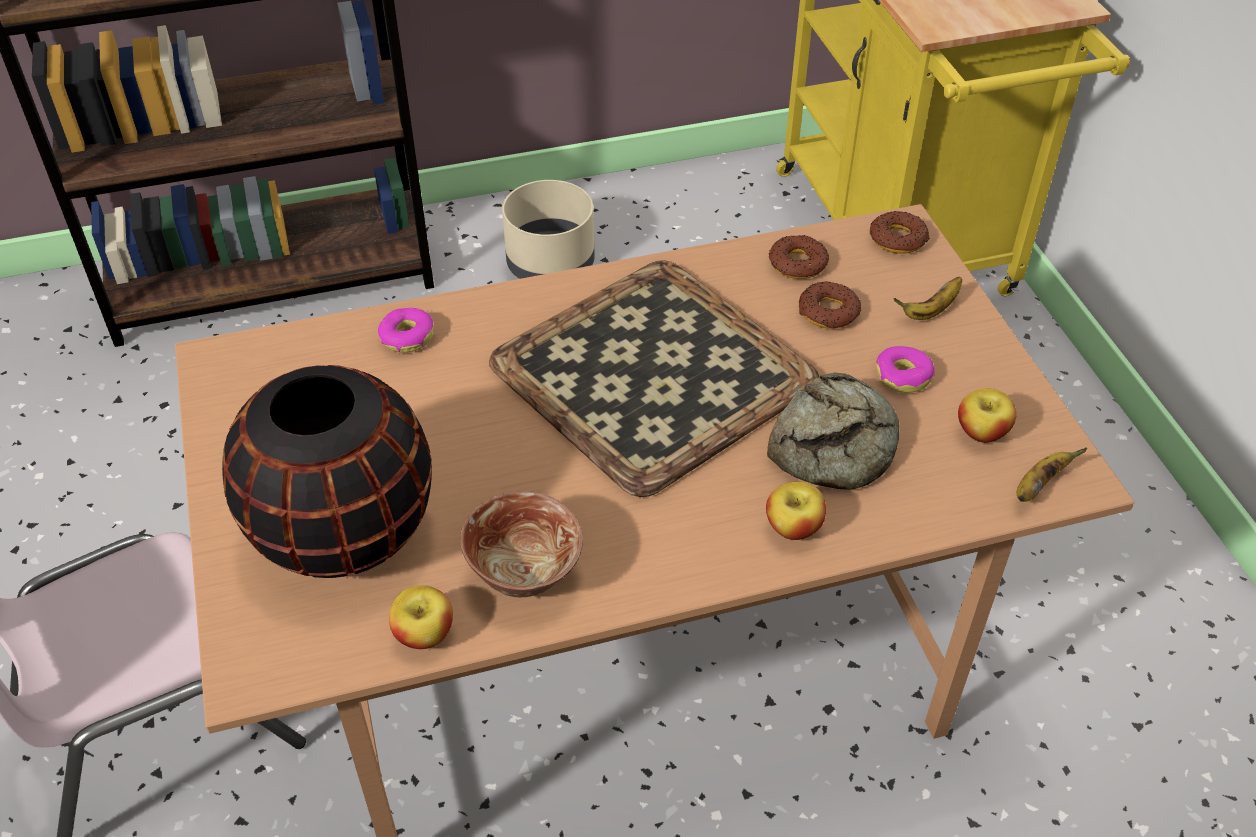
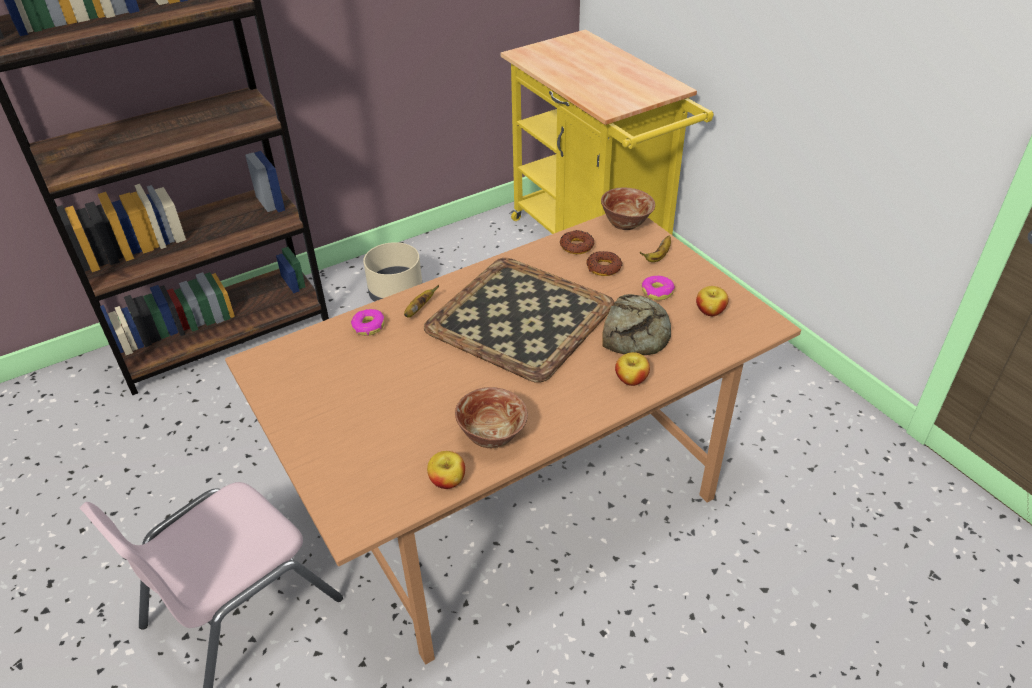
camera: 15 degrees left, 5 degrees down
black vase [222,365,432,578] -> none
donut [870,211,930,254] -> bowl [601,187,655,230]
banana [1017,447,1087,502] -> banana moved to [404,285,439,317]

